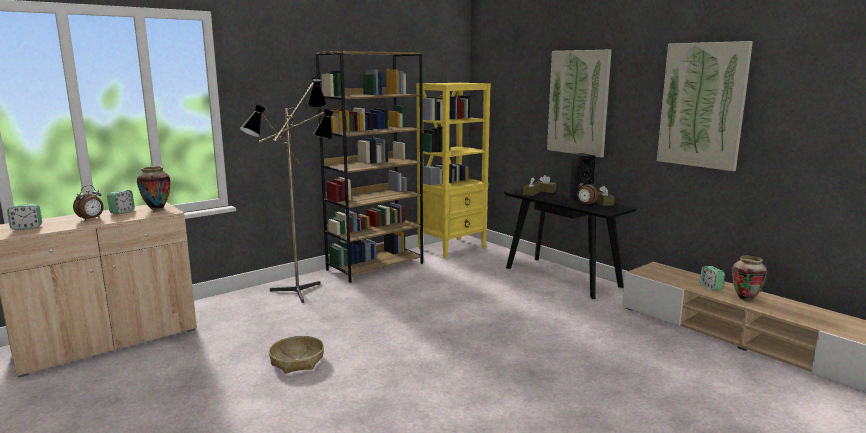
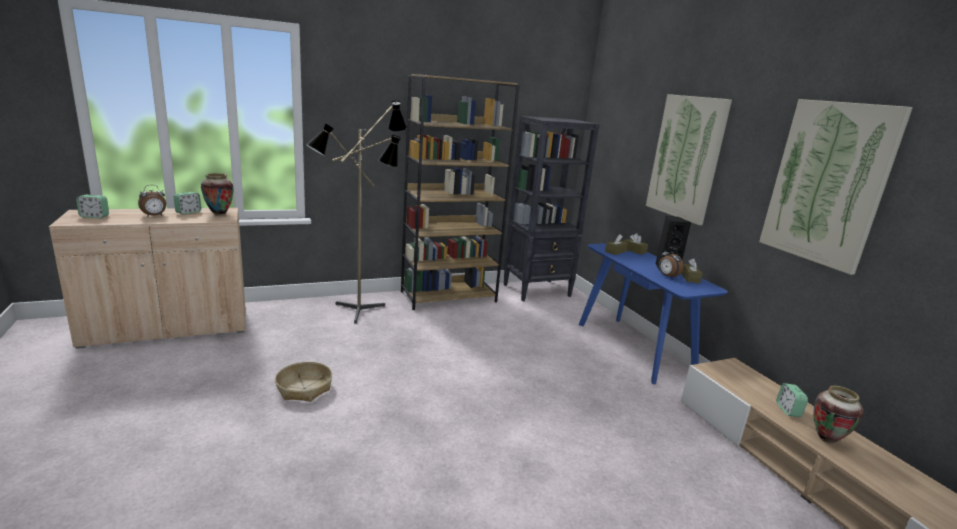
camera: 15 degrees right, 5 degrees up
yellow bookcase [416,83,491,259] -> black bookcase [503,116,600,301]
black console table [504,188,638,299] -> blue console table [579,243,728,384]

